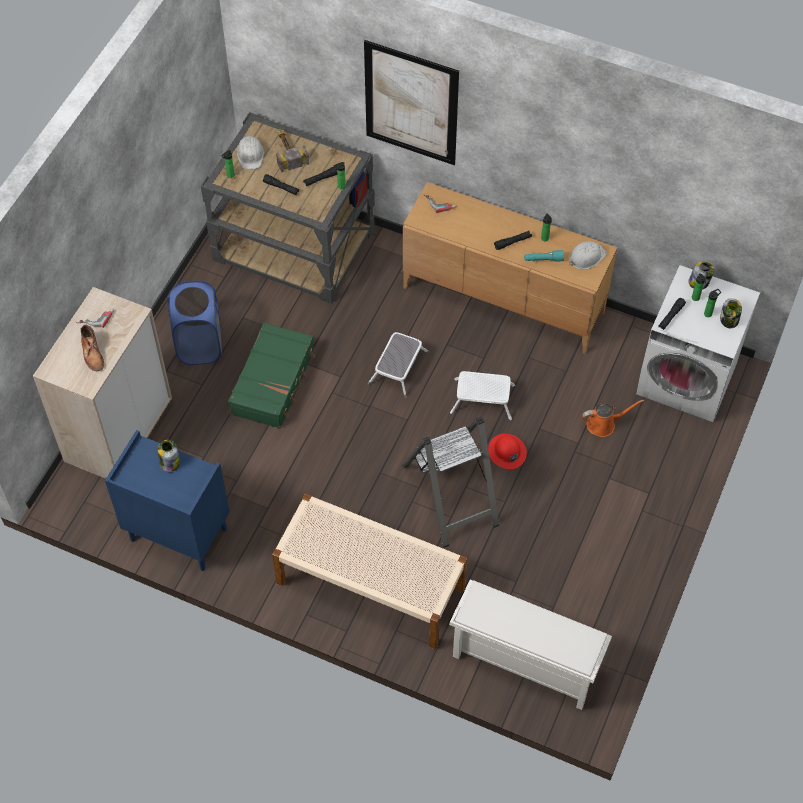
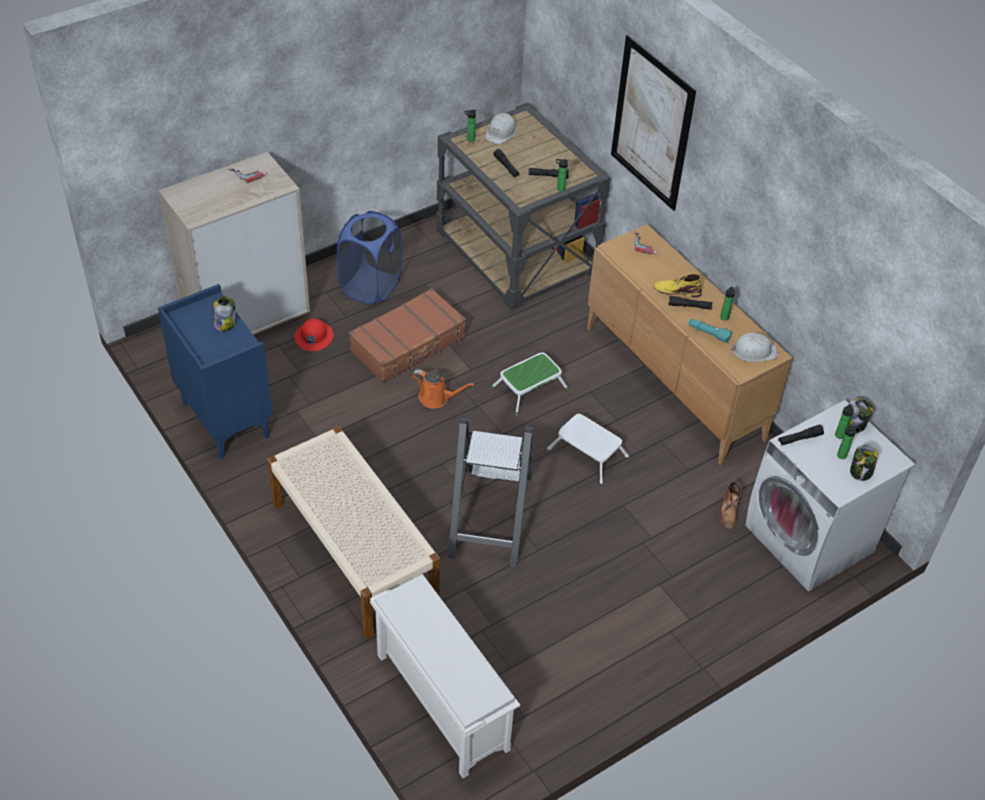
camera: 30 degrees right, 10 degrees down
brown boot [80,325,104,371] -> brown boot moved to [719,481,742,529]
green suitcase [228,322,315,429] -> brown suitcase [349,288,466,383]
hammer [276,129,309,172] -> none
grey step ladder [367,332,430,398] -> green step ladder [490,352,569,416]
red hard hat [488,434,527,469] -> red hard hat moved to [294,318,334,351]
orange watering can [582,399,644,437] -> orange watering can moved to [412,369,474,408]
none -> yellow boot [654,274,702,298]

